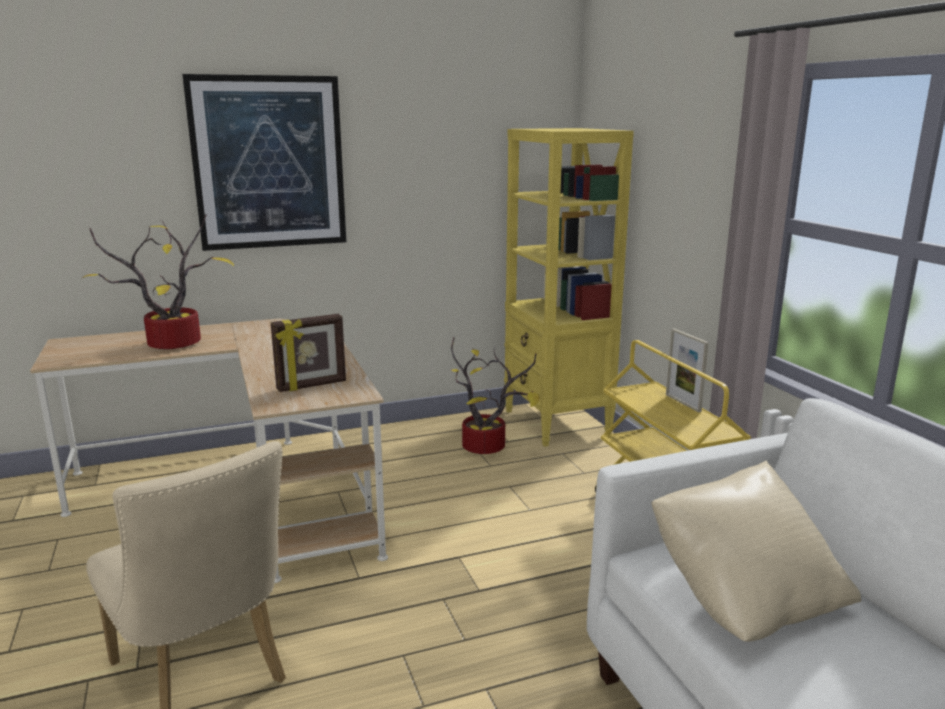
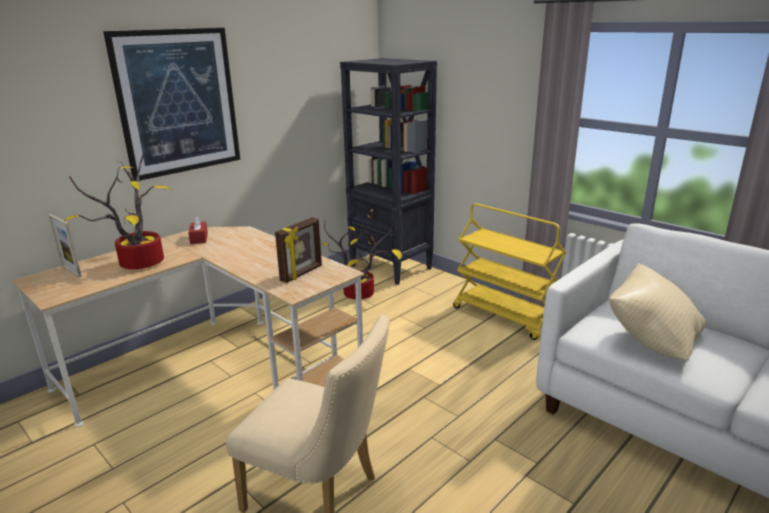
camera: 25 degrees left, 5 degrees up
yellow bookcase [504,128,634,447] -> black bookcase [340,58,437,285]
picture frame [666,328,709,412] -> picture frame moved to [49,214,82,278]
none -> red tissue box [188,216,208,244]

